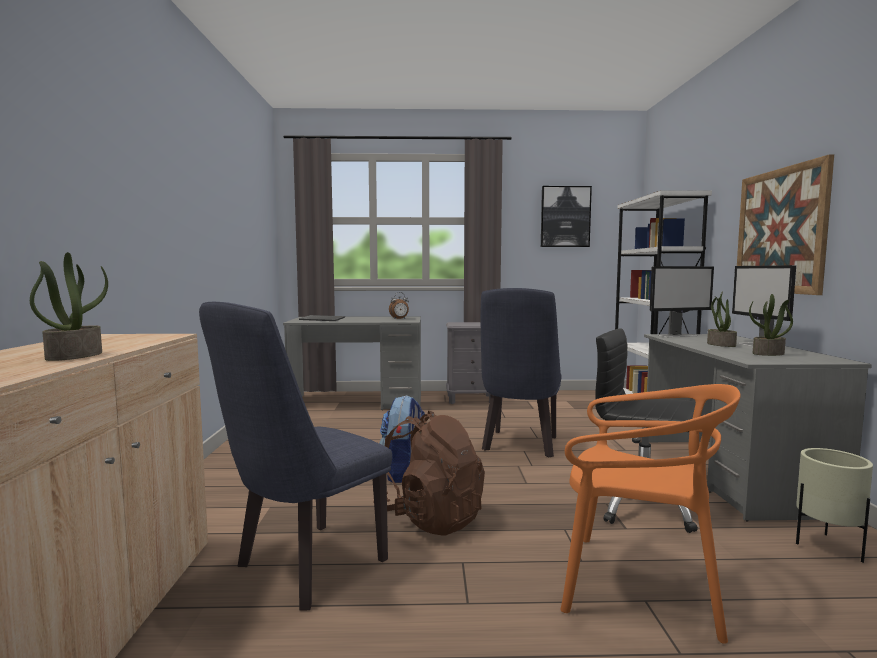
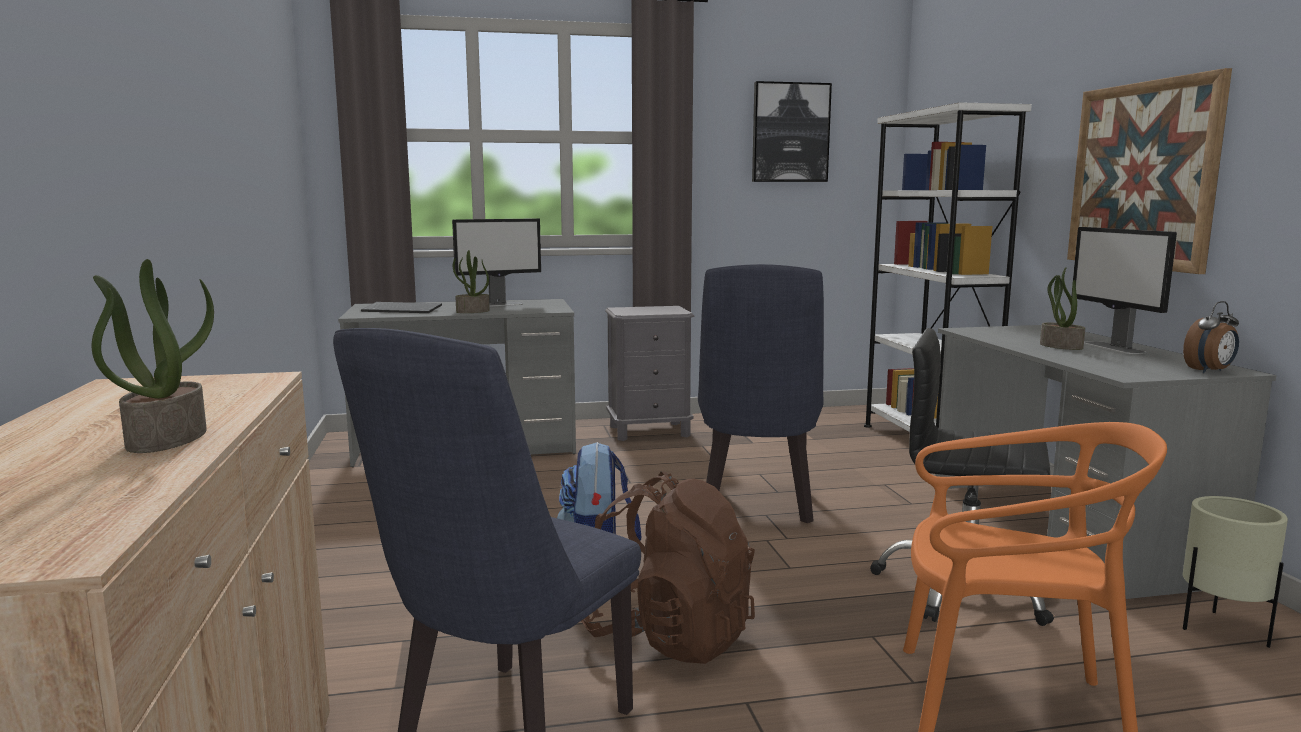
camera: 10 degrees left, 5 degrees up
alarm clock [389,292,409,319] -> alarm clock moved to [1183,301,1239,373]
monitor [650,266,714,337] -> monitor moved to [452,218,541,307]
potted plant [749,294,793,356] -> potted plant moved to [453,250,490,313]

